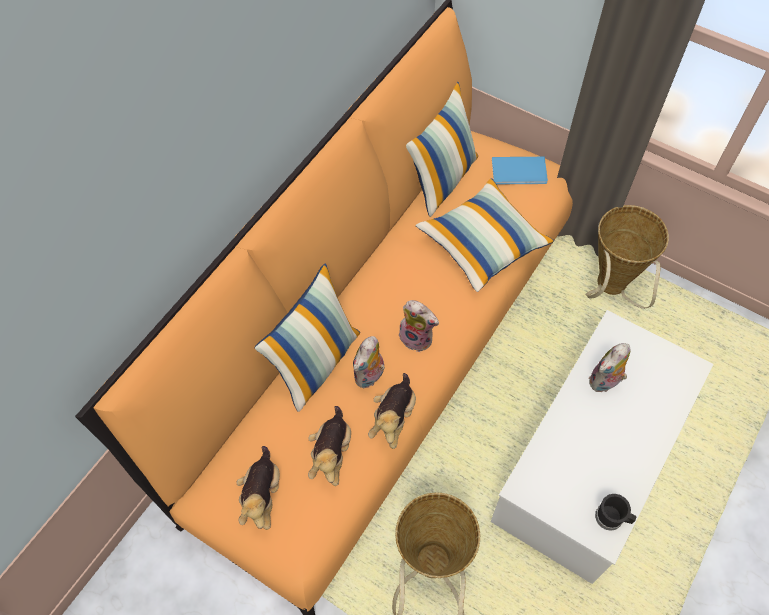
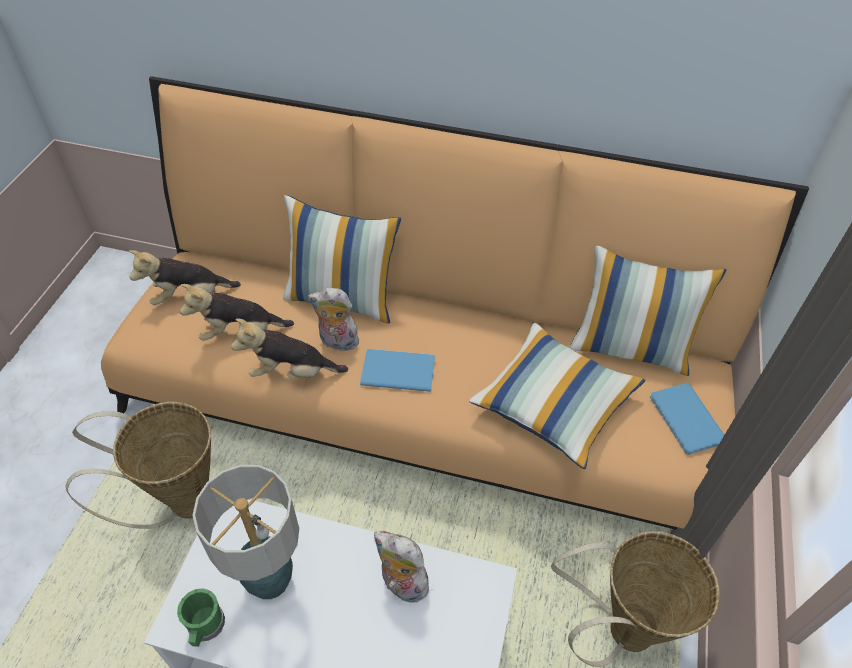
camera: 70 degrees right, 10 degrees down
plush toy [399,300,439,352] -> blue book [360,349,435,392]
black mug [595,494,637,531] -> green mug [177,588,225,647]
none -> table lamp [192,465,299,599]

